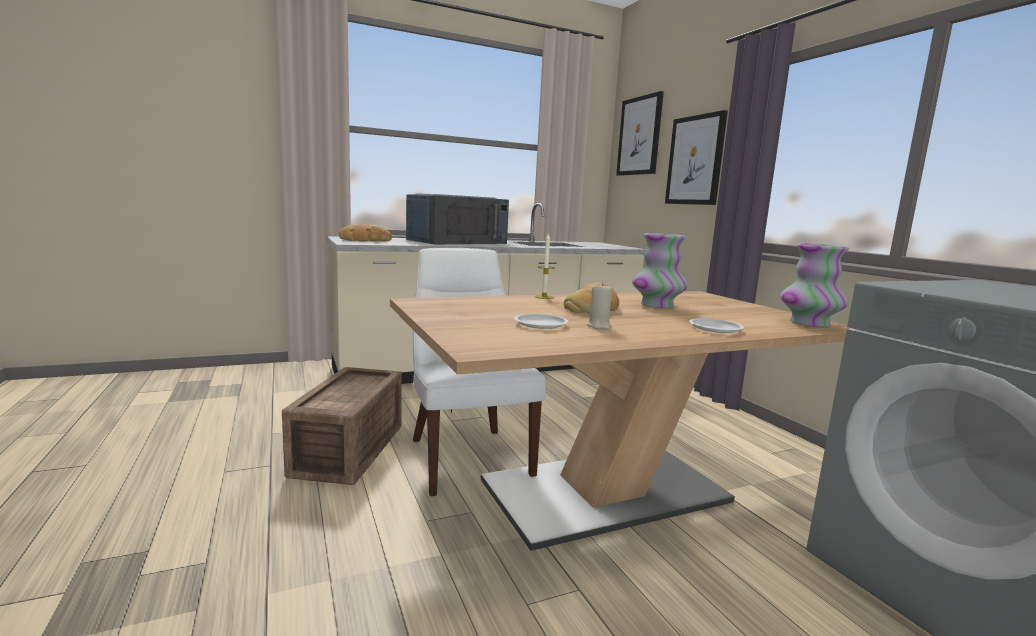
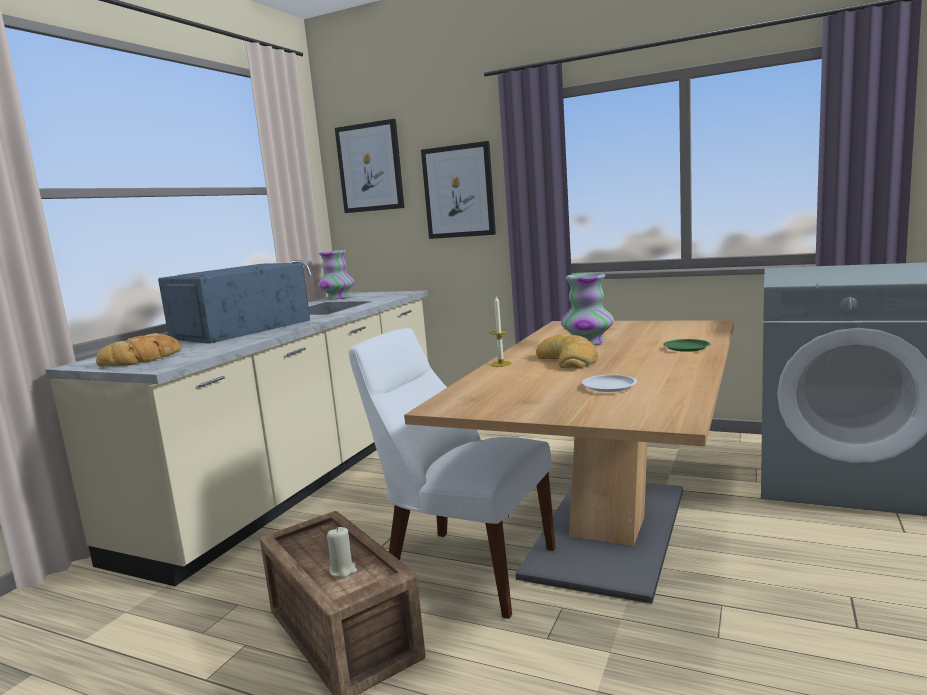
camera: 40 degrees left, 0 degrees up
blue microwave [406,193,509,244] -> blue microwave turned 150 degrees counterclockwise [158,263,310,344]
beige candle [587,282,612,329] -> beige candle moved to [327,527,357,578]
white plate [689,318,744,333] -> green plate [663,339,711,352]
vase [780,243,849,327] -> vase moved to [318,250,355,299]

